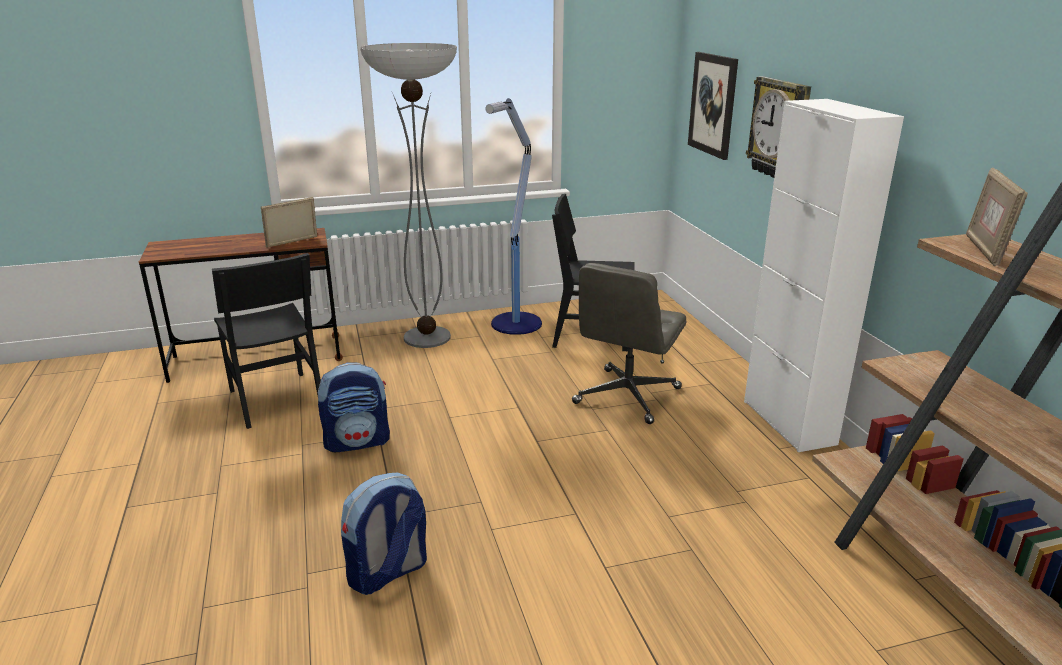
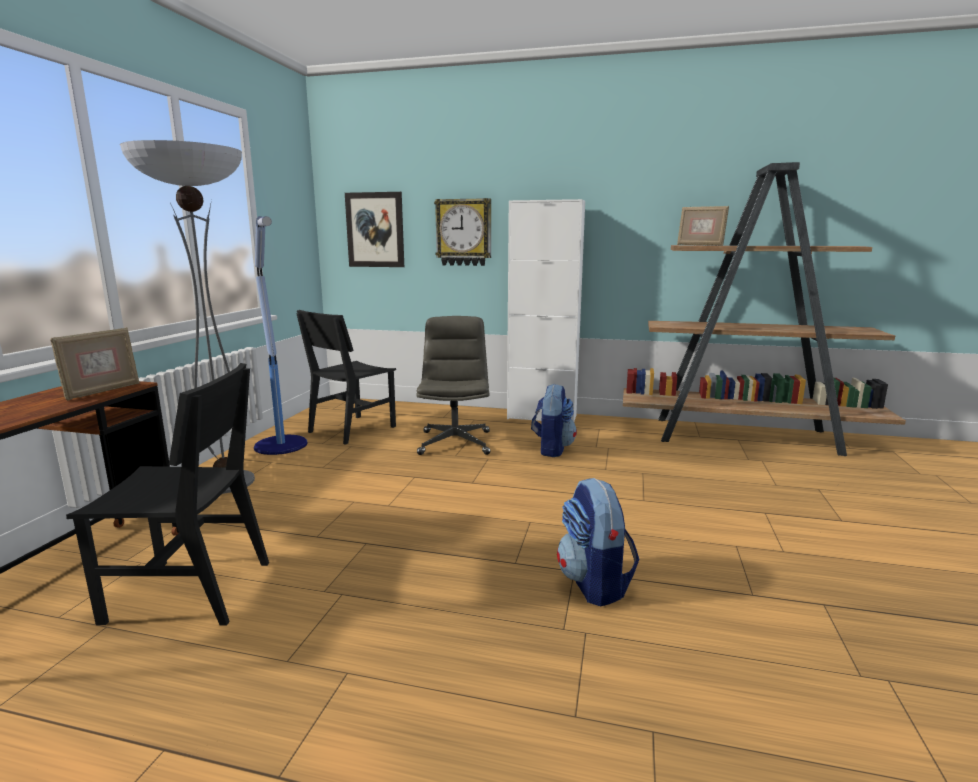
camera: 60 degrees left, 10 degrees down
picture frame [261,197,317,247] -> picture frame turned 150 degrees counterclockwise [50,327,140,401]
backpack [318,362,390,452] -> backpack moved to [531,383,577,457]
grey office chair [572,263,686,424] -> grey office chair turned 150 degrees counterclockwise [416,316,490,455]

